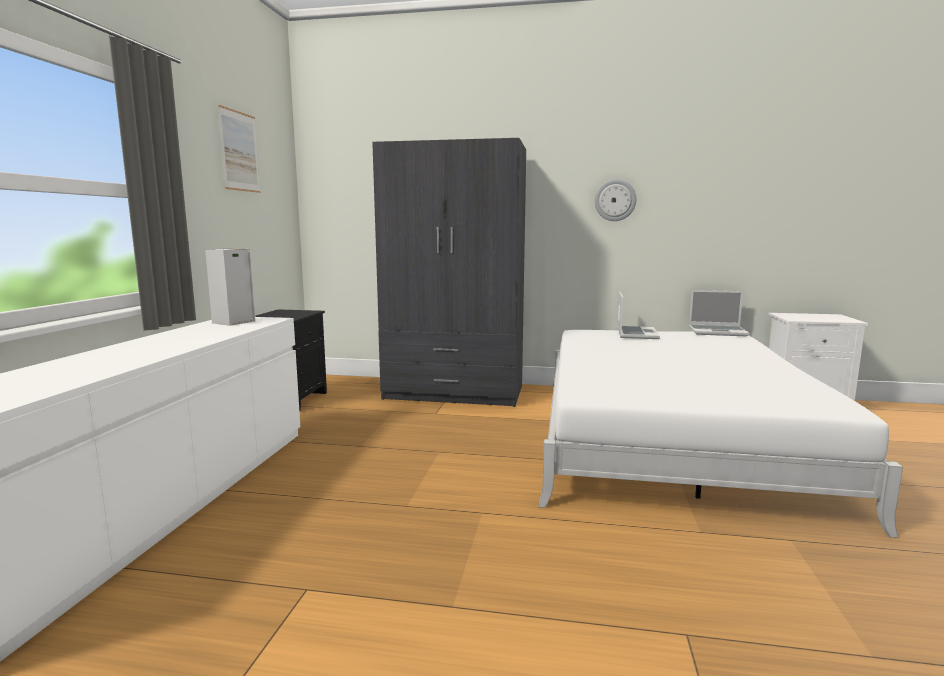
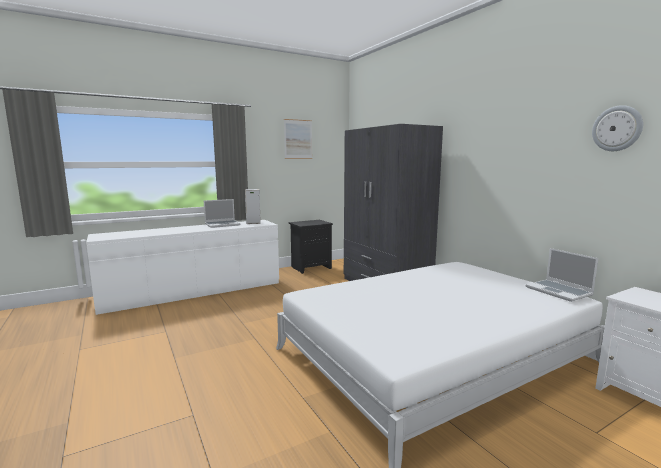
camera: 50 degrees right, 0 degrees up
wall clock [595,179,637,221] -> wall clock moved to [592,105,643,151]
laptop [617,292,660,339] -> laptop moved to [204,199,241,228]

